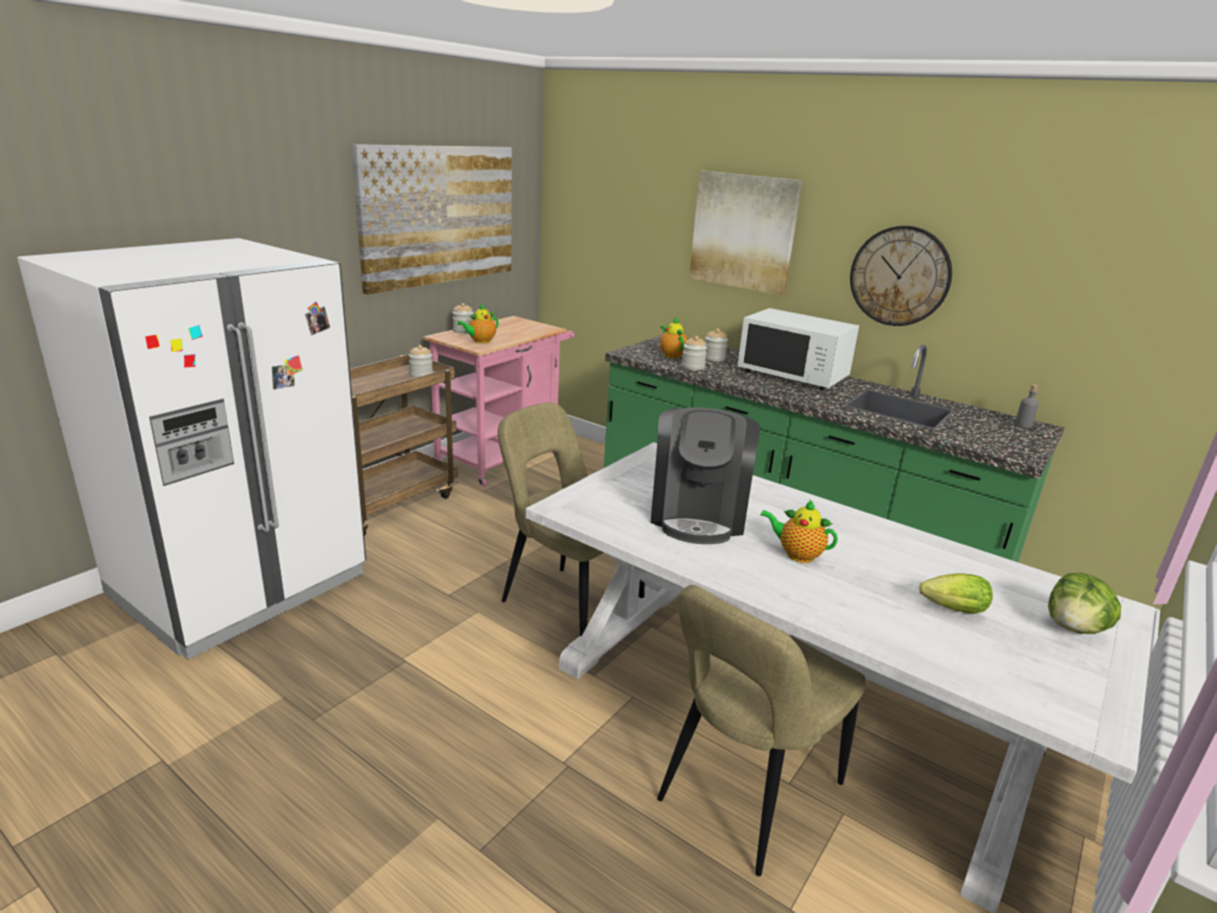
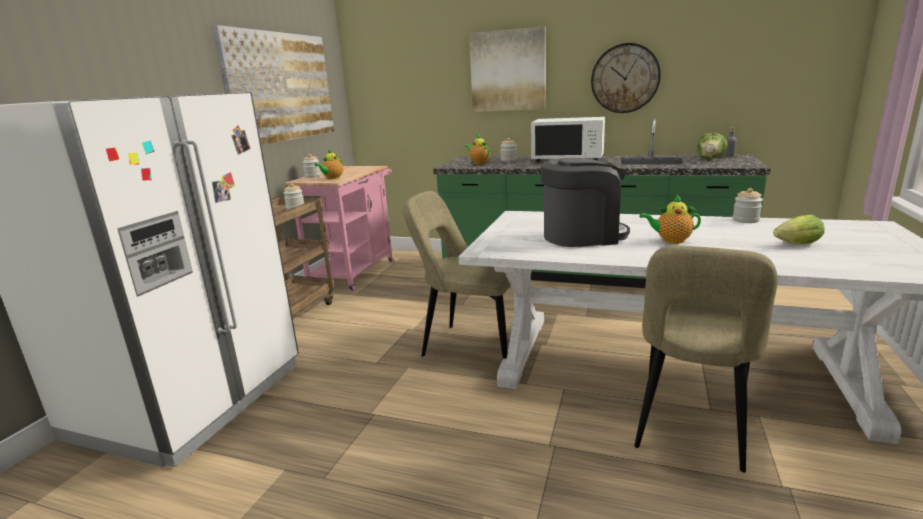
camera: 15 degrees left, 5 degrees down
coffee machine [650,407,760,544] -> coffee machine turned 90 degrees counterclockwise [541,158,630,247]
jar [682,336,707,370] -> jar moved to [733,188,763,223]
lettuce [1048,573,1121,634] -> lettuce moved to [697,133,728,159]

